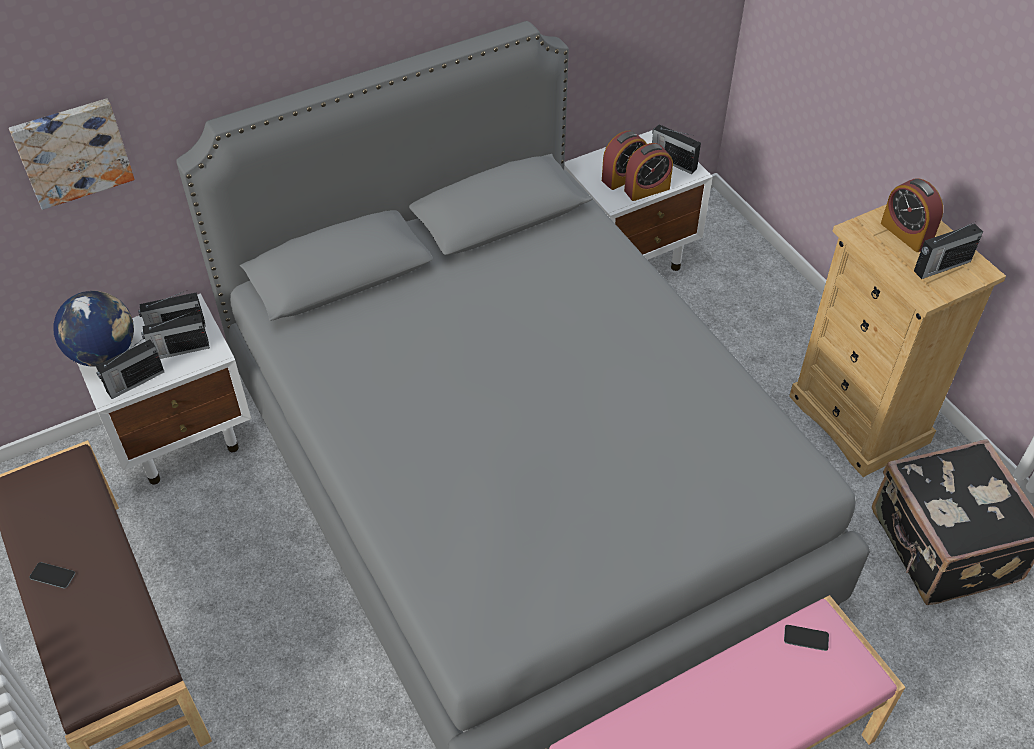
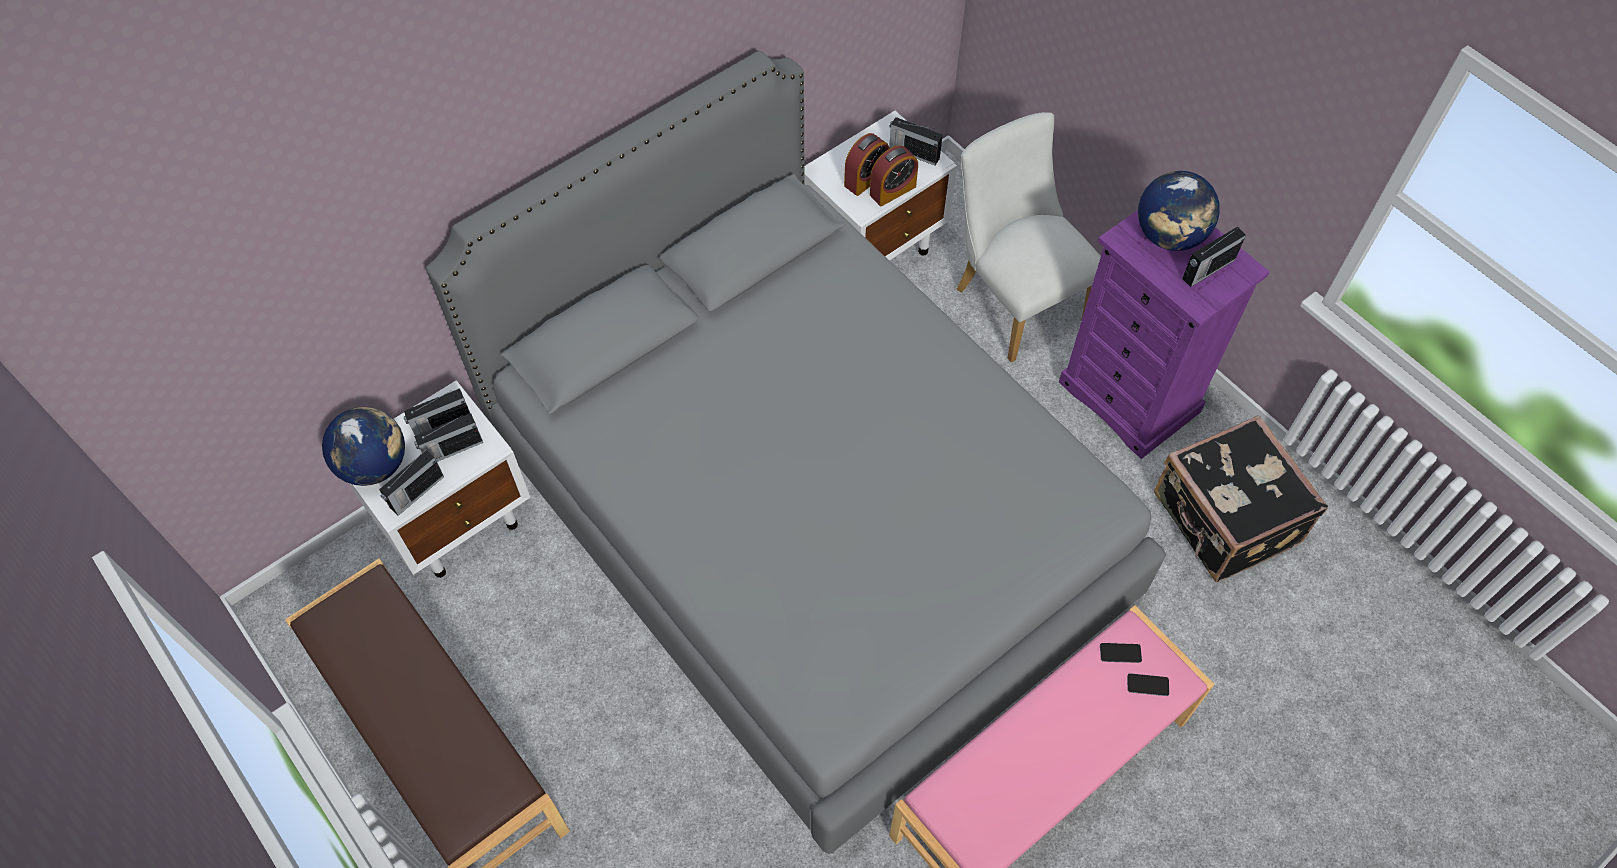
camera: 10 degrees left, 10 degrees up
picture [9,98,135,210] -> none
phone [30,562,75,589] -> phone moved to [1127,673,1169,696]
beige dresser [789,204,1006,477] -> purple dresser [1059,210,1270,459]
alarm clock [881,178,943,252] -> globe [1138,171,1220,251]
none -> white chair [956,112,1101,362]

